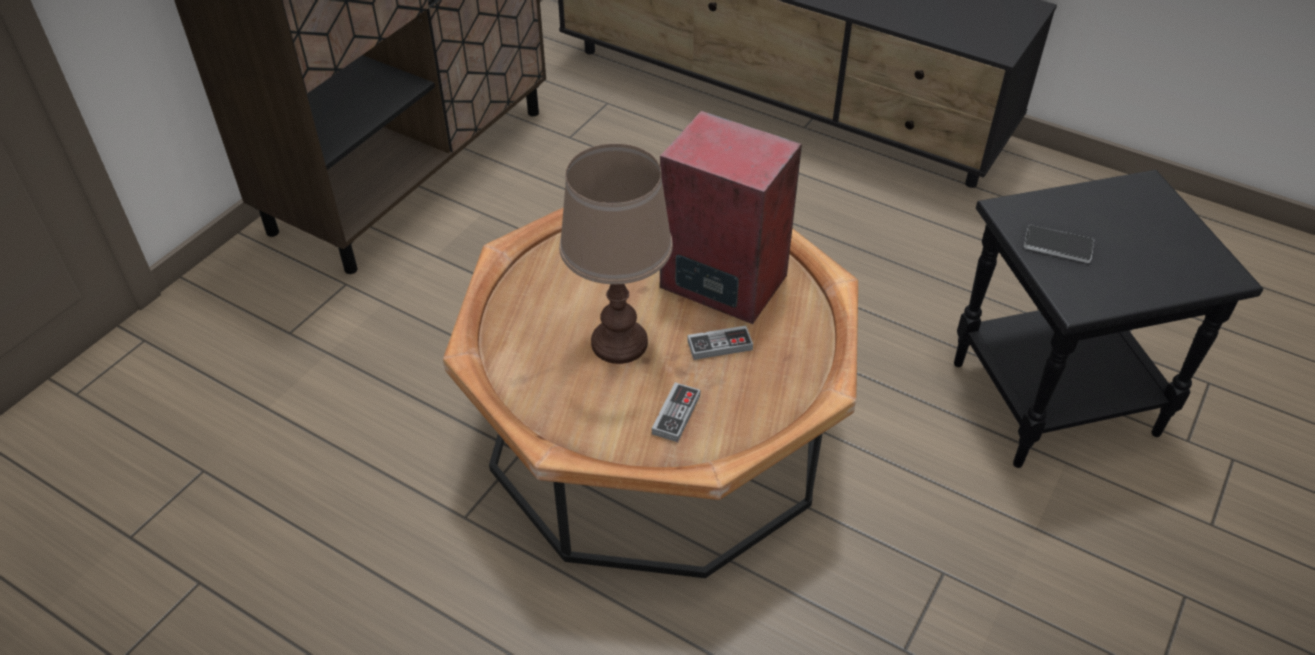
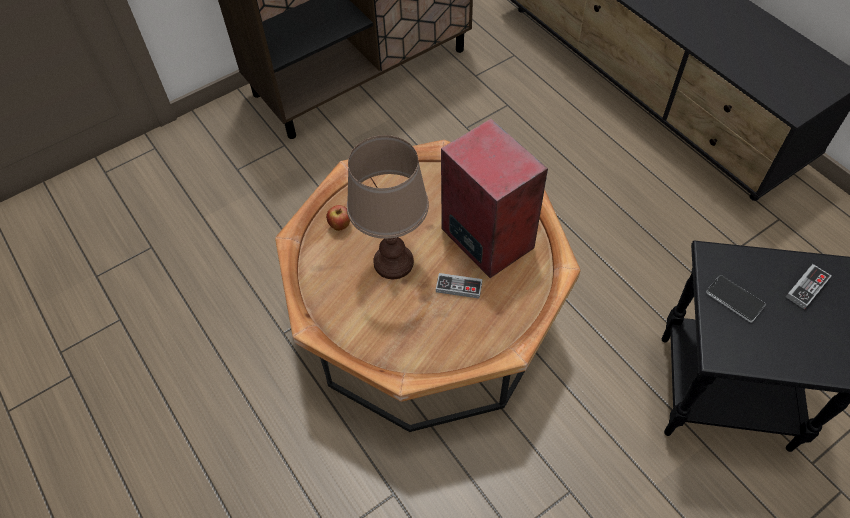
camera: 25 degrees right, 10 degrees up
game controller [652,382,700,442] -> game controller moved to [786,264,832,310]
none -> apple [326,205,350,231]

